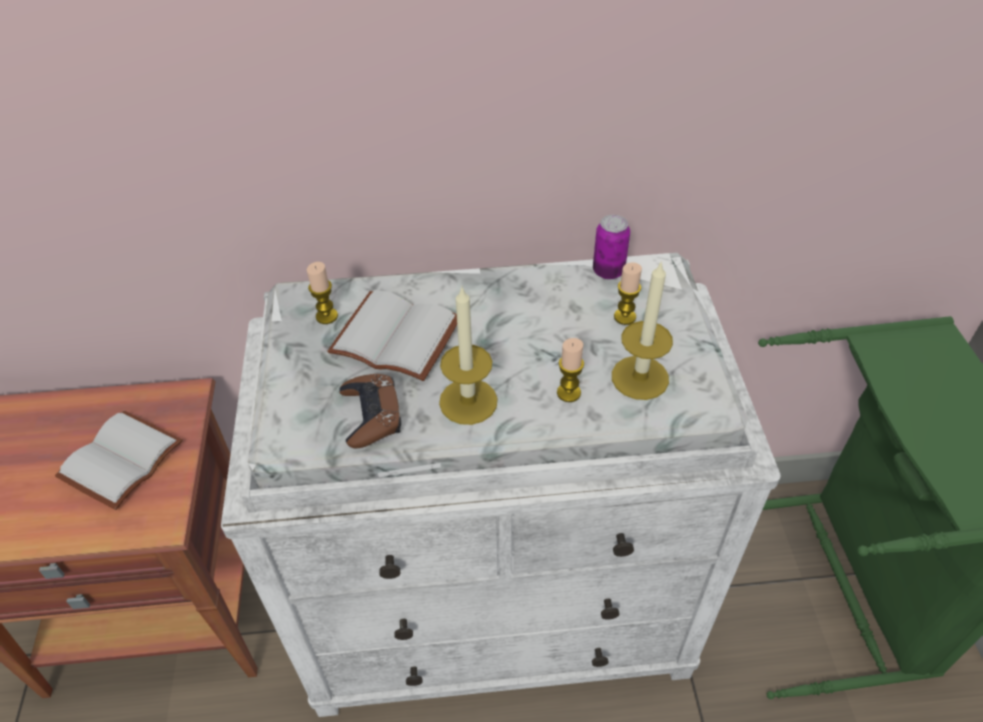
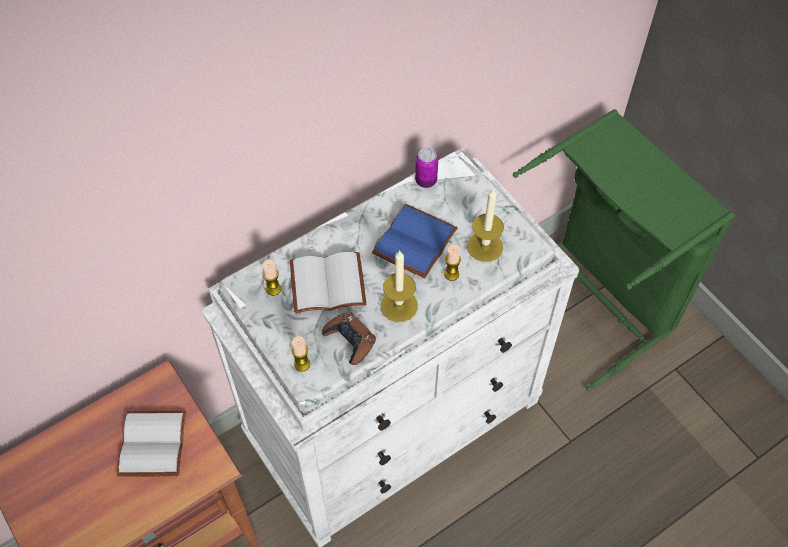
camera: 30 degrees left, 10 degrees up
candle [614,262,642,325] -> candle moved to [291,336,310,372]
none -> blue book [372,204,458,278]

